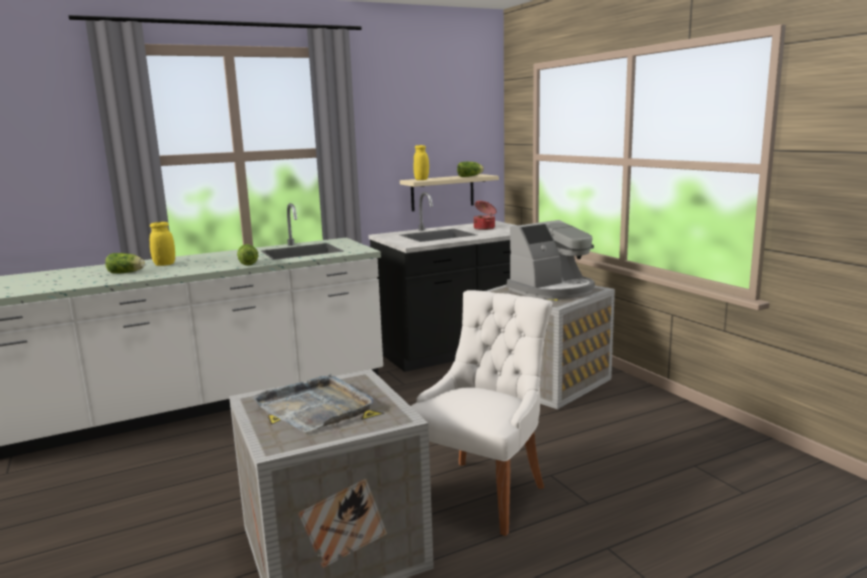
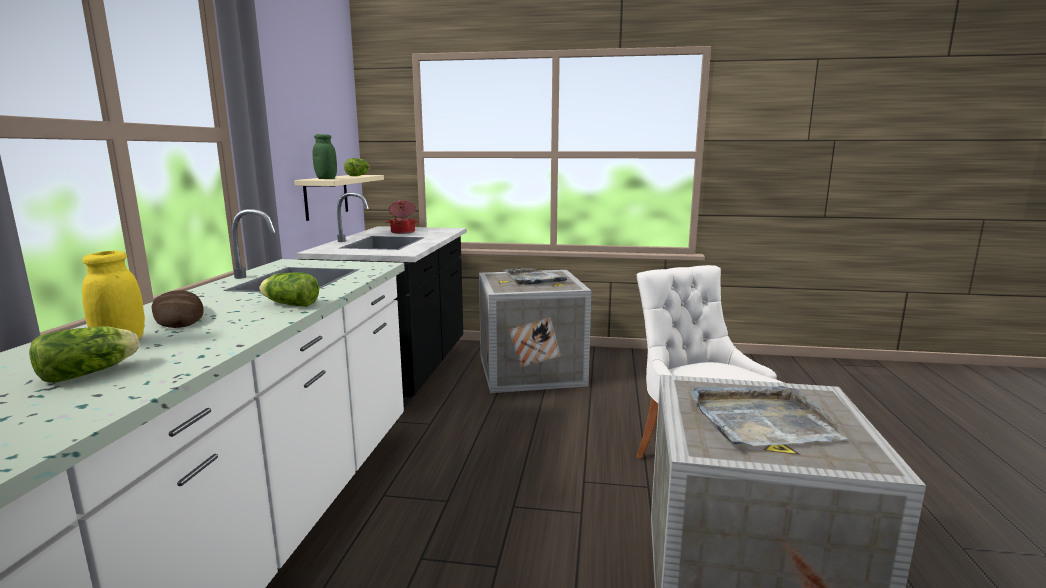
camera: 55 degrees left, 0 degrees up
yellow jar [413,145,429,180] -> green jar [312,134,337,179]
coffee machine [507,220,595,299] -> grey tray [504,268,568,285]
none -> bread [152,290,204,328]

